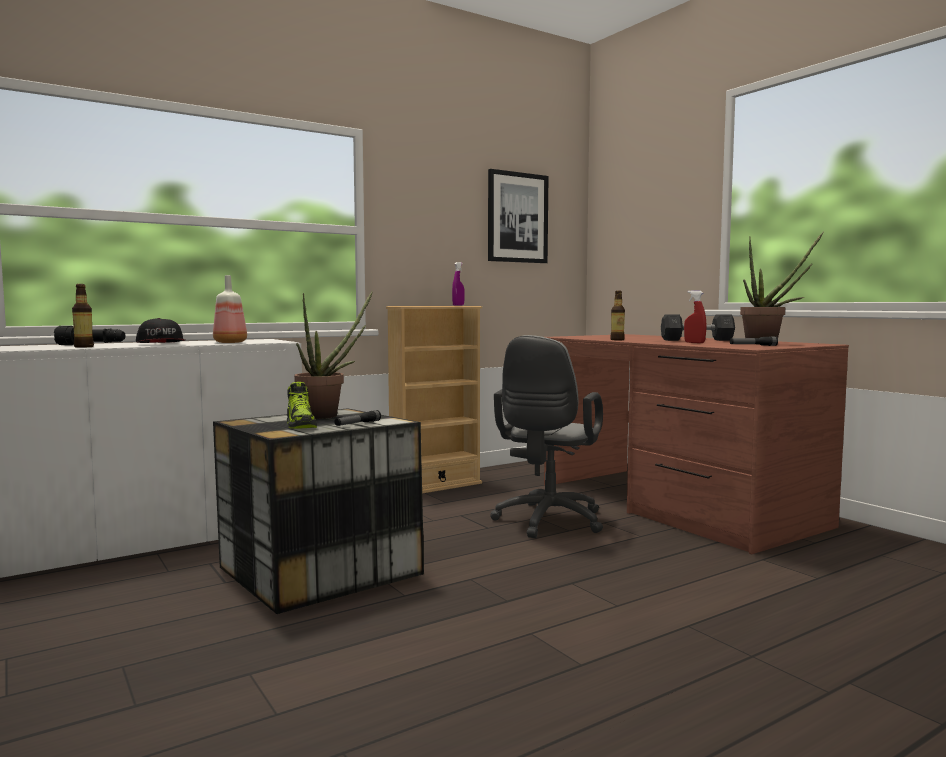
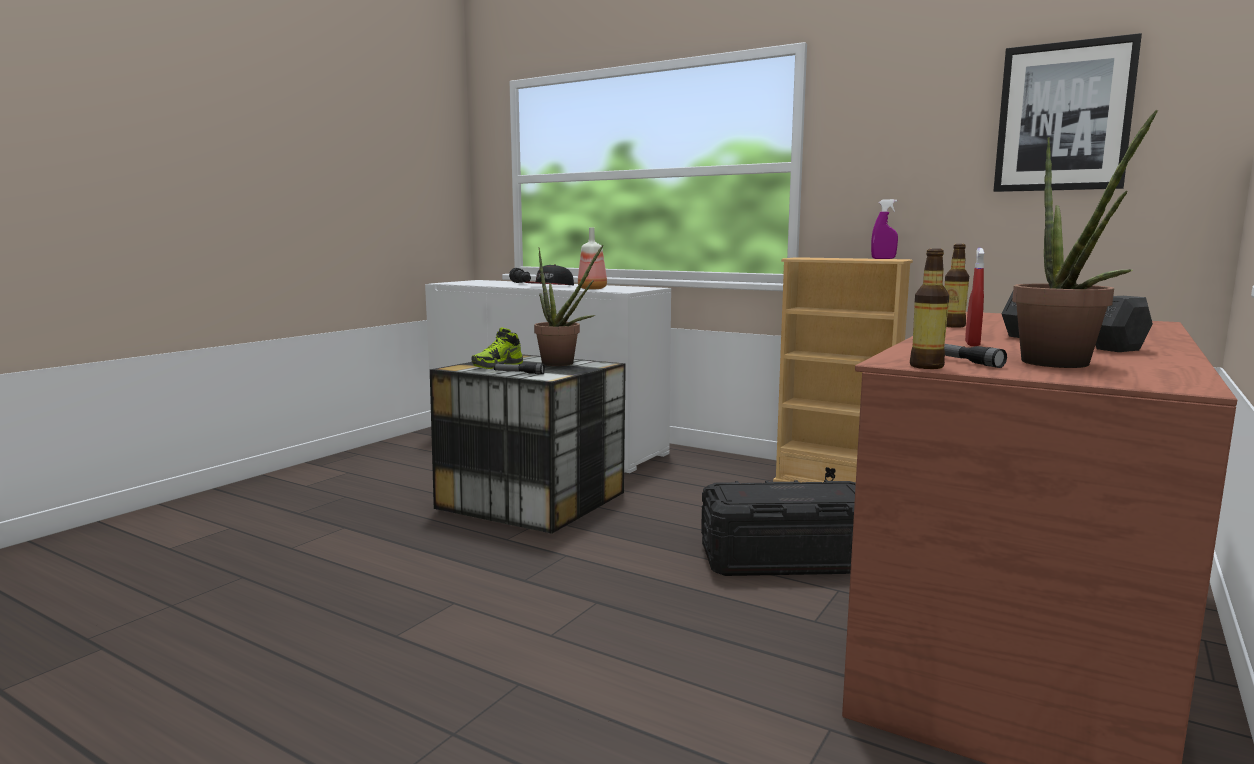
camera: 65 degrees right, 5 degrees up
bottle [72,284,94,348] -> bottle moved to [910,249,949,369]
grey office chair [490,335,603,538] -> black storage box [701,480,856,576]

